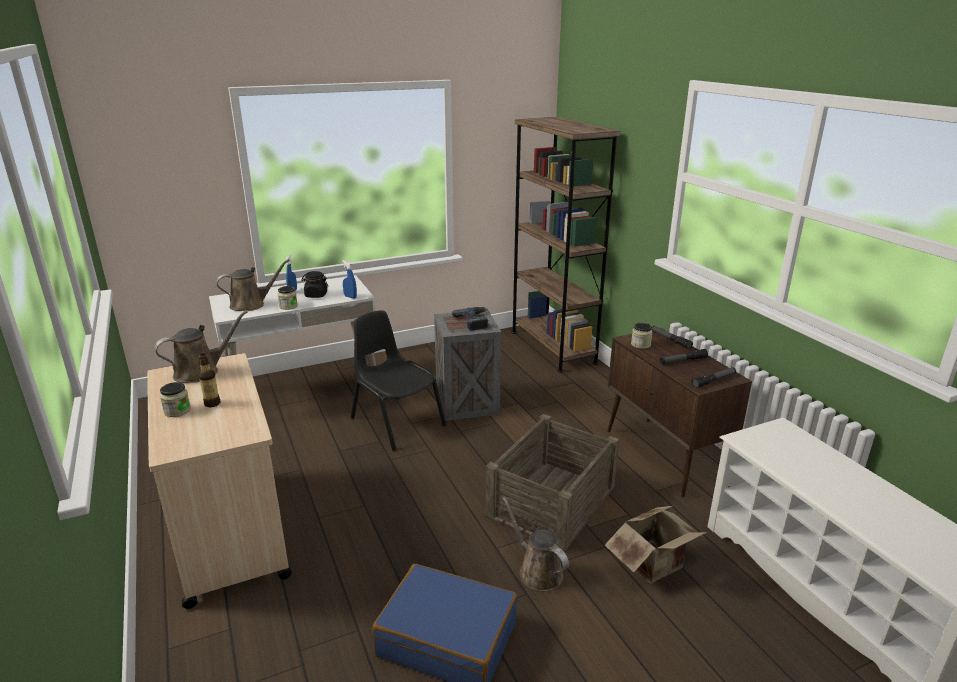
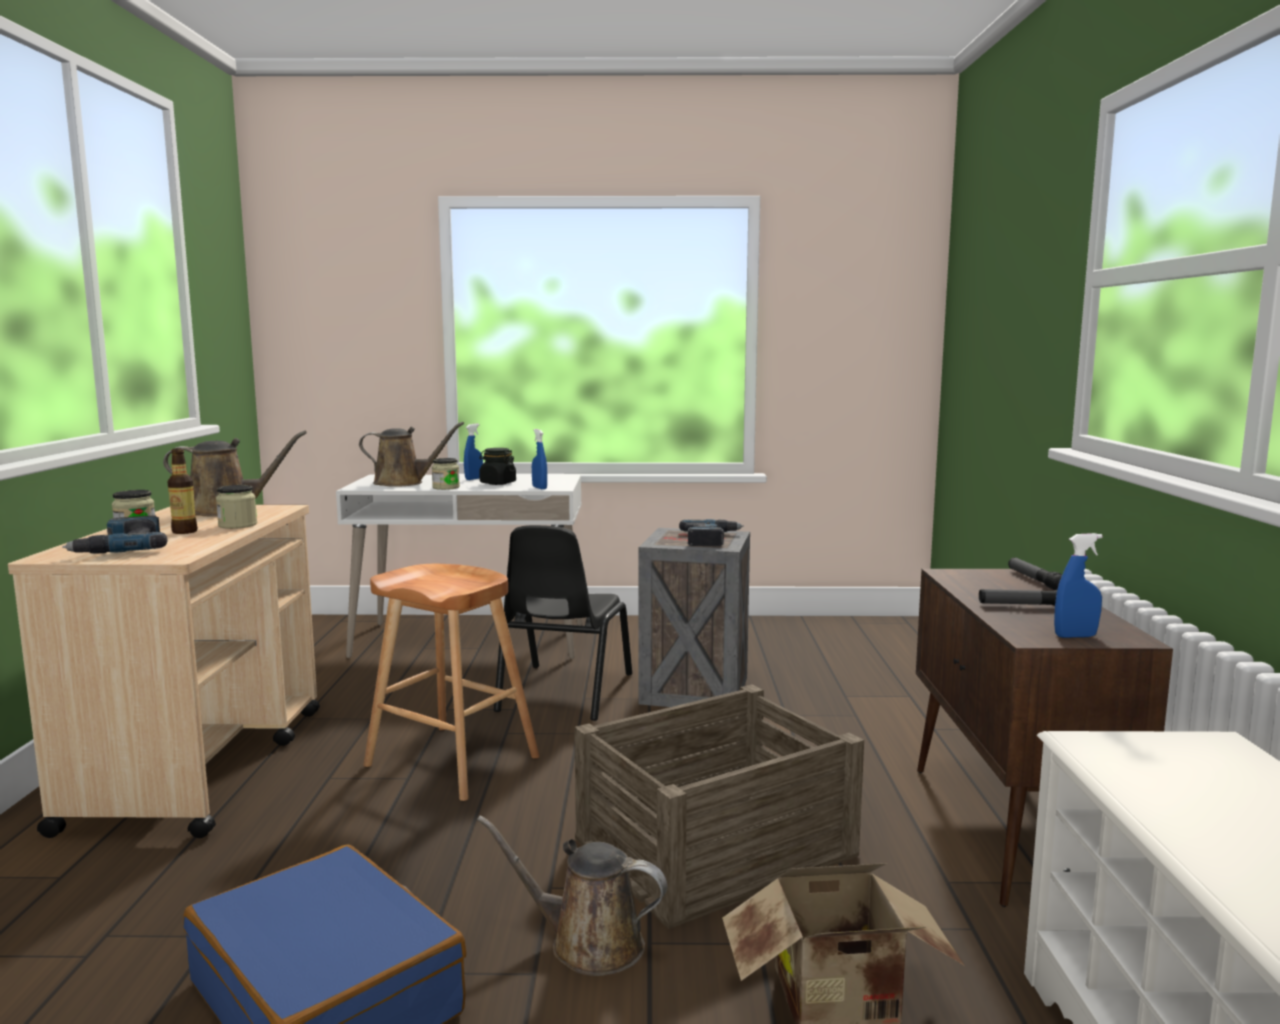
camera: 25 degrees right, 15 degrees down
black chair [351,310,447,451] -> black chair turned 150 degrees counterclockwise [494,525,632,721]
brown watering can [502,497,569,591] -> brown watering can turned 60 degrees counterclockwise [477,815,667,976]
brown bookcase [511,117,621,373] -> none
jar [631,323,653,349] -> jar moved to [216,485,257,529]
flashlight [691,368,736,388] -> blue spray bottle [1054,533,1102,638]
none -> power drill [62,516,168,554]
none -> brown stool [363,564,540,801]

